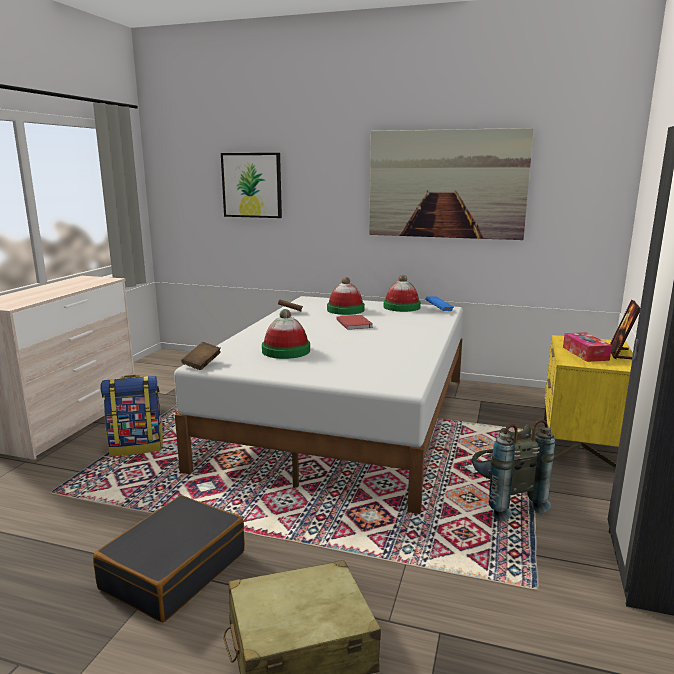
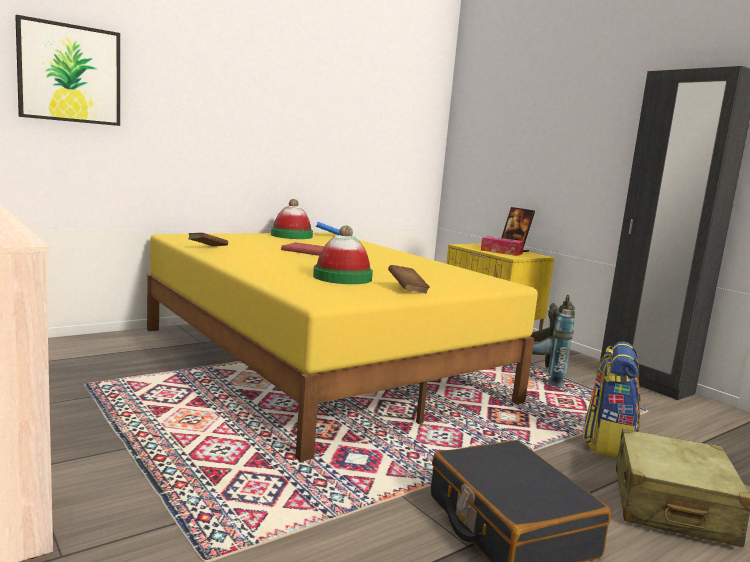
camera: 55 degrees left, 5 degrees down
backpack [100,375,164,456] -> backpack moved to [583,342,641,458]
white bed [174,296,463,514] -> yellow bed [147,232,538,462]
brown book [181,342,221,370] -> brown book moved to [388,265,430,293]
hat [327,277,365,315] -> none
picture [369,128,534,240] -> none

